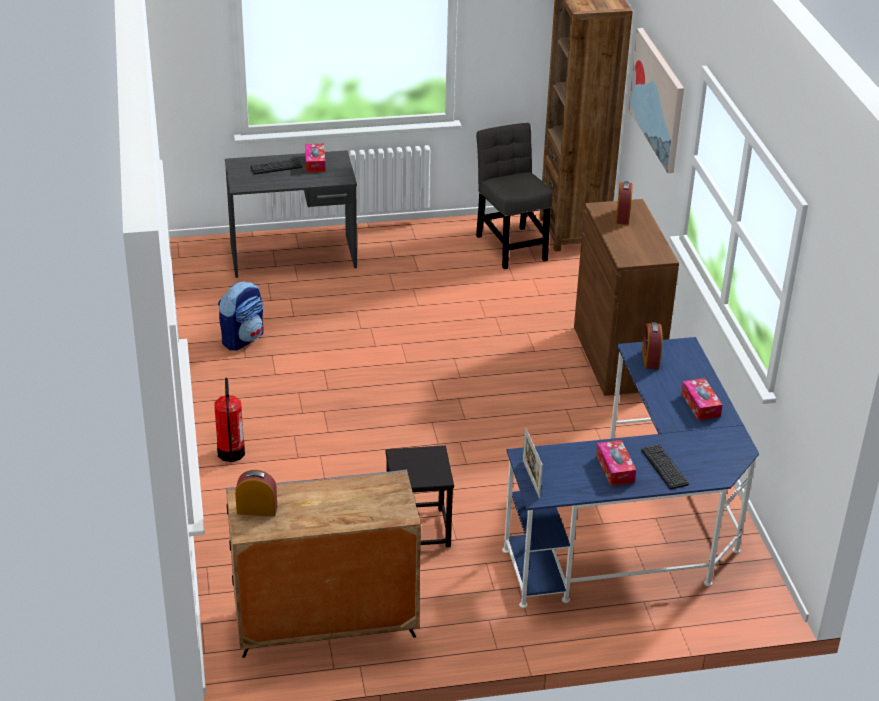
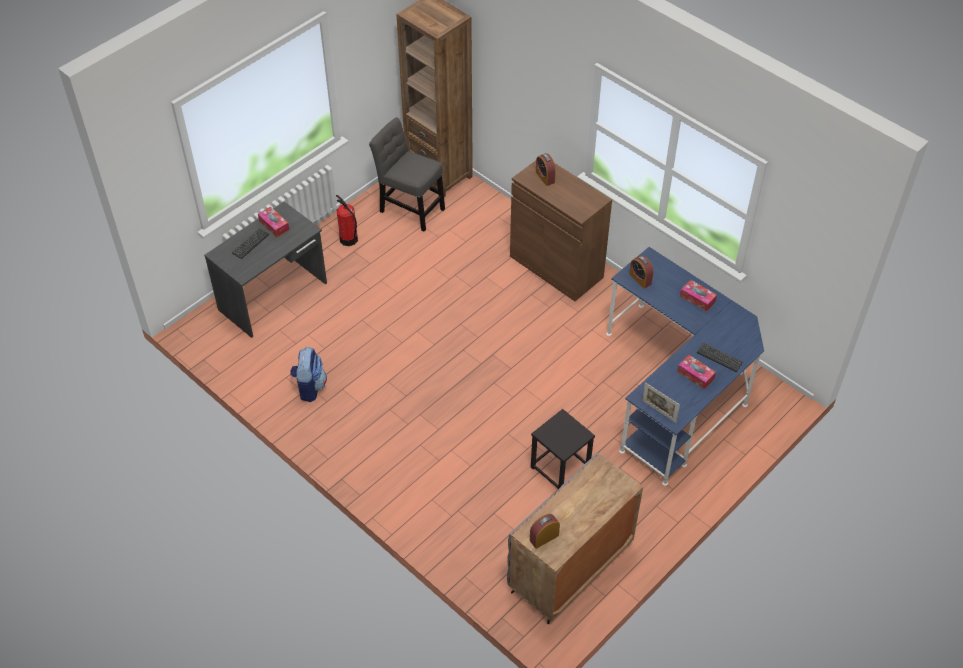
camera: 35 degrees left, 15 degrees up
fire extinguisher [214,378,245,462] -> fire extinguisher moved to [336,195,358,246]
picture [629,28,684,173] -> none

